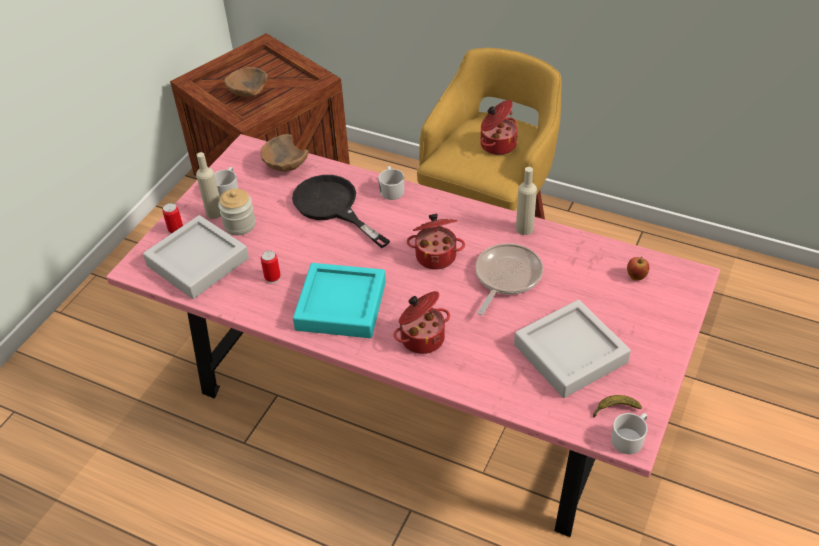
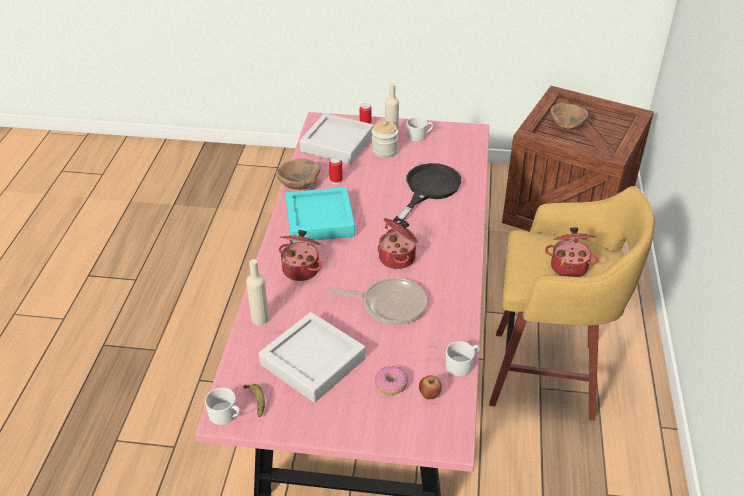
camera: 70 degrees right, 5 degrees down
brown bowl [261,134,309,172] -> brown bowl moved to [276,159,321,190]
white mug [378,166,404,200] -> white mug moved to [446,341,480,376]
beige bottle [516,167,537,235] -> beige bottle moved to [246,259,269,325]
none -> donut [375,366,408,395]

